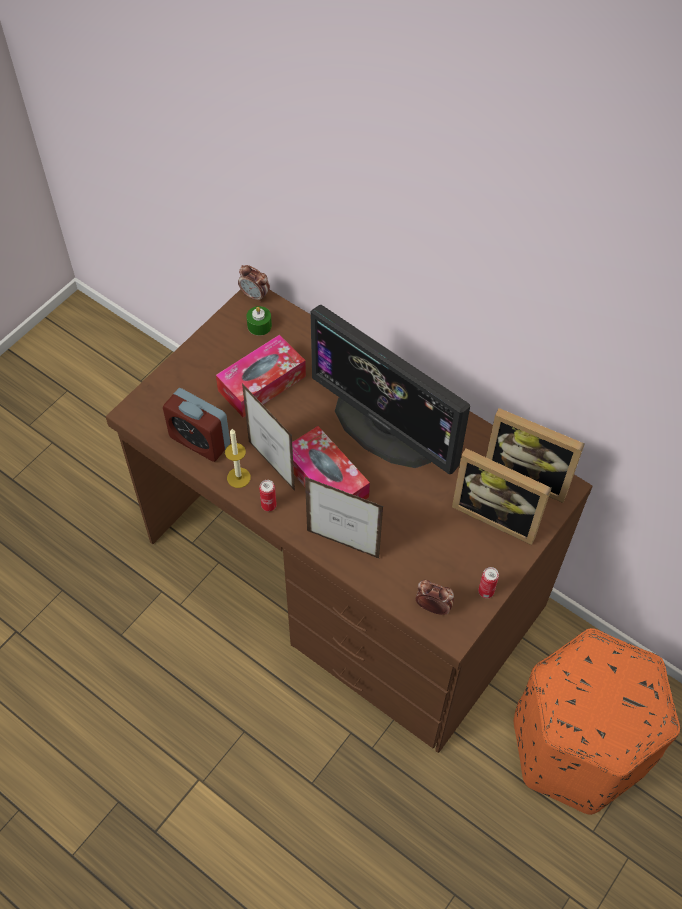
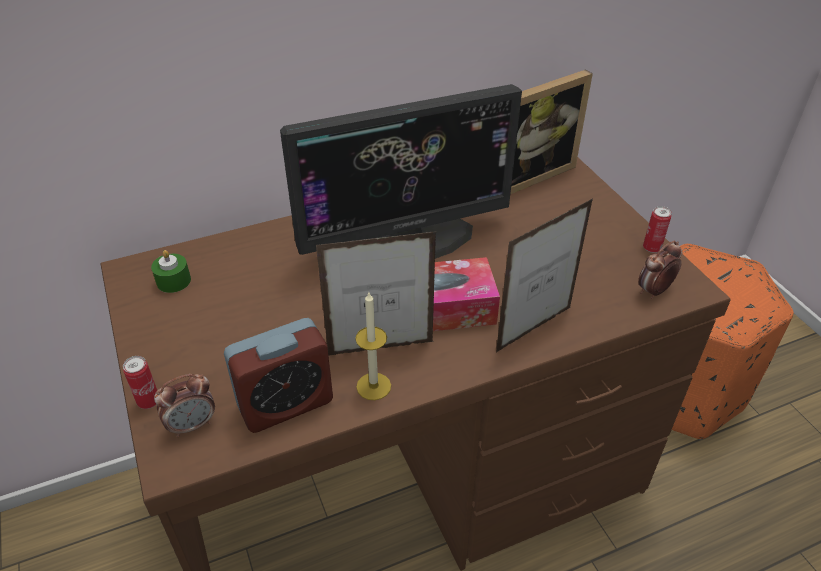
camera: 60 degrees left, 15 degrees down
tissue box [216,335,306,418] -> none
alarm clock [238,265,270,303] -> alarm clock moved to [154,374,215,437]
can [259,480,277,511] -> can moved to [123,356,157,409]
picture frame [452,448,552,545] -> none

